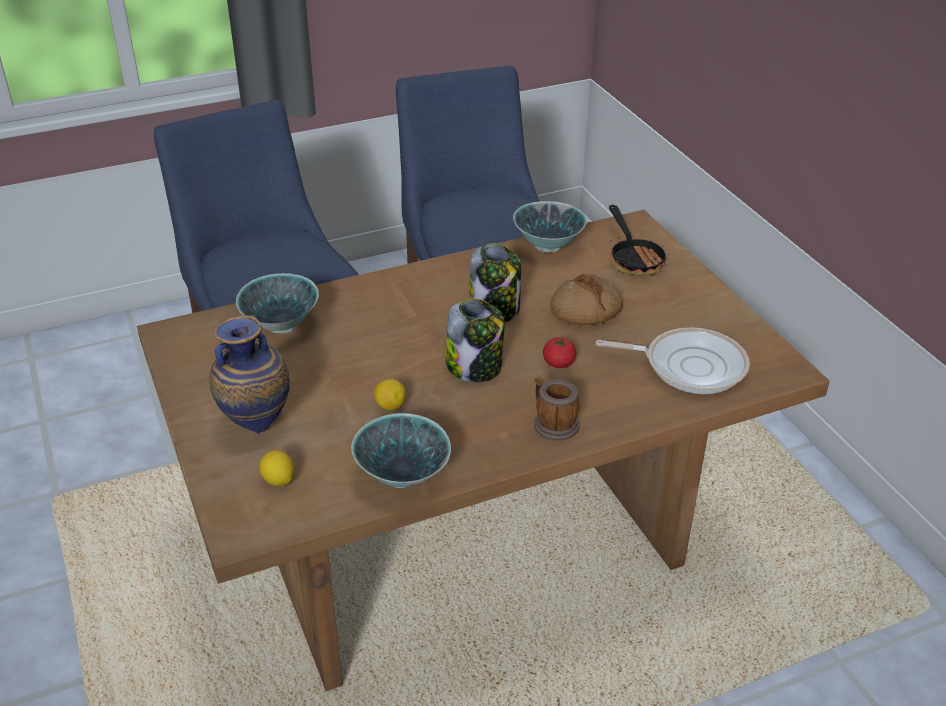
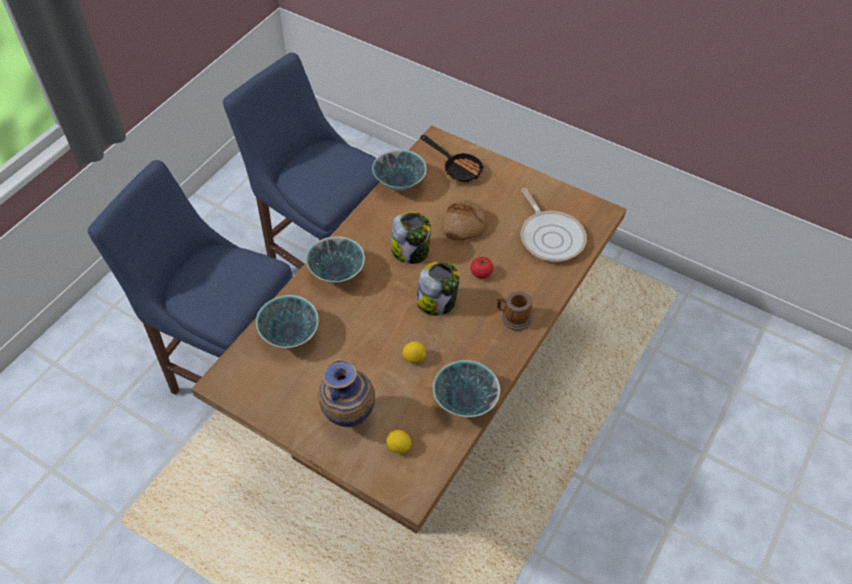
camera: 35 degrees left, 15 degrees up
frying pan [596,328,750,394] -> frying pan turned 90 degrees clockwise [521,188,587,262]
none -> bowl [306,236,365,283]

